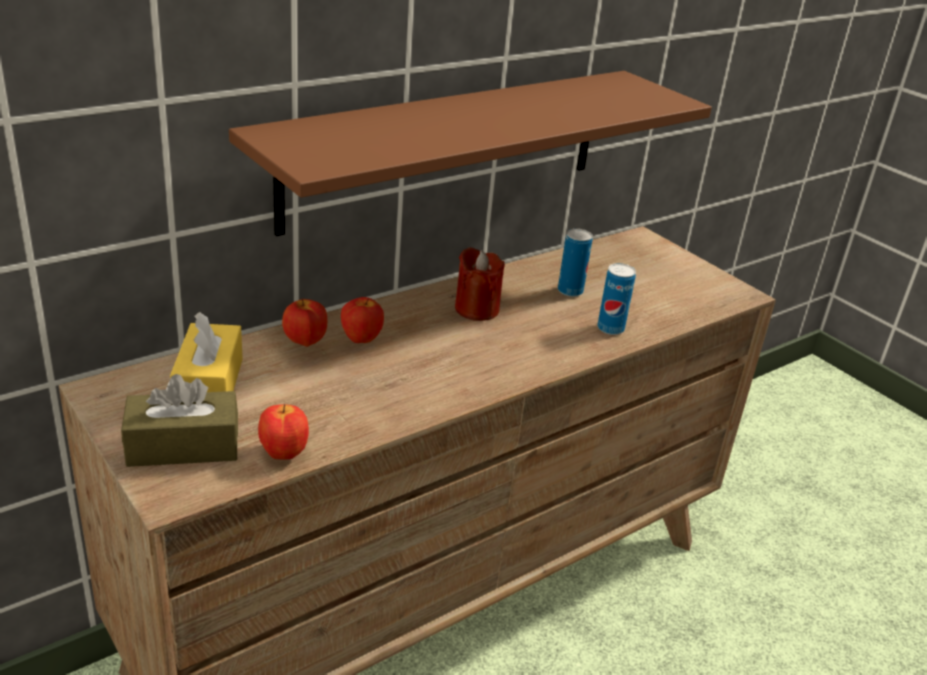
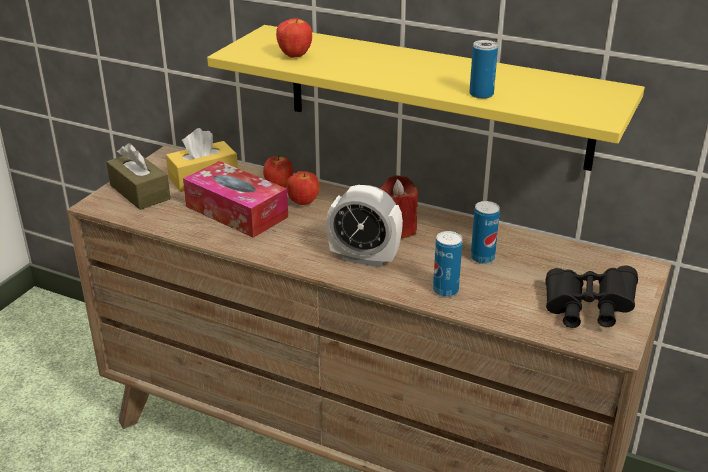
camera: 65 degrees right, 0 degrees up
brown shelf [229,71,712,236] -> yellow shelf [207,25,645,171]
apple [258,404,309,460] -> apple moved to [276,18,312,58]
none -> tissue box [183,161,288,238]
none -> alarm clock [326,185,403,267]
none -> can [469,40,498,99]
none -> black binoculars [545,266,638,328]

